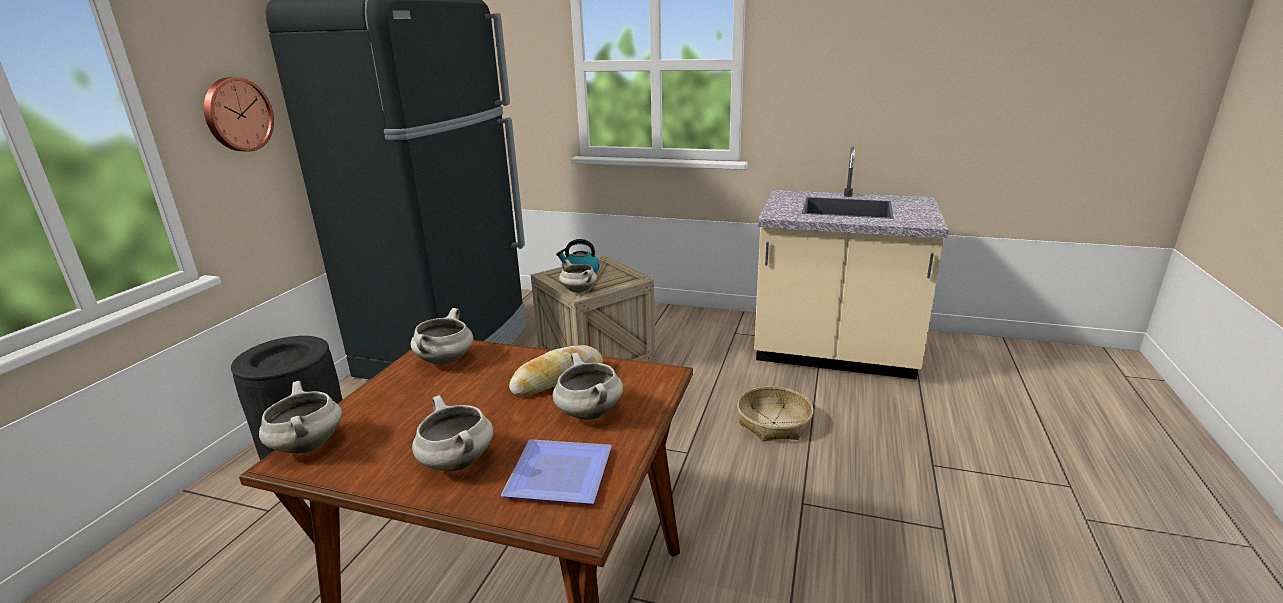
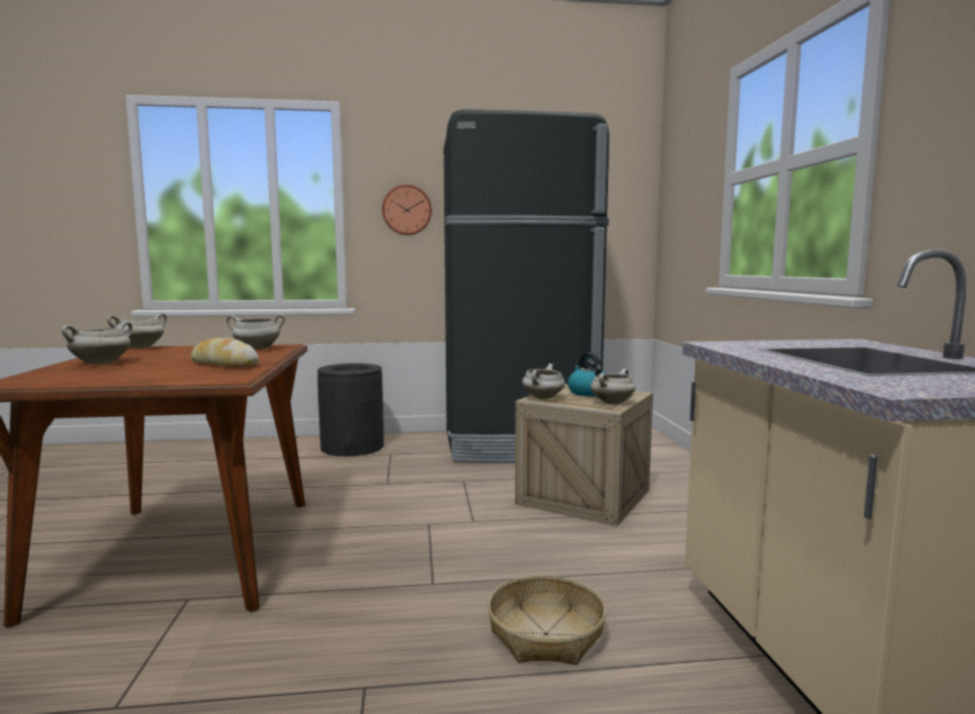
camera: 65 degrees right, 15 degrees down
plate [501,439,612,504] -> none
white cooking pot [553,353,623,420] -> white cooking pot moved to [590,368,636,404]

